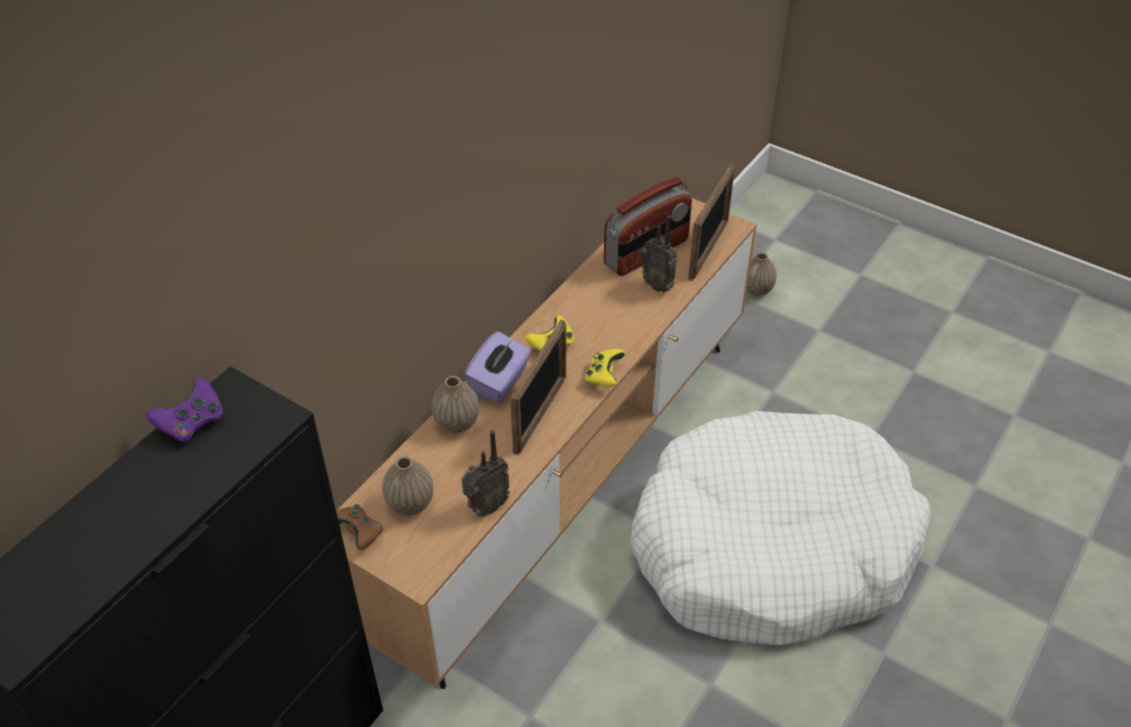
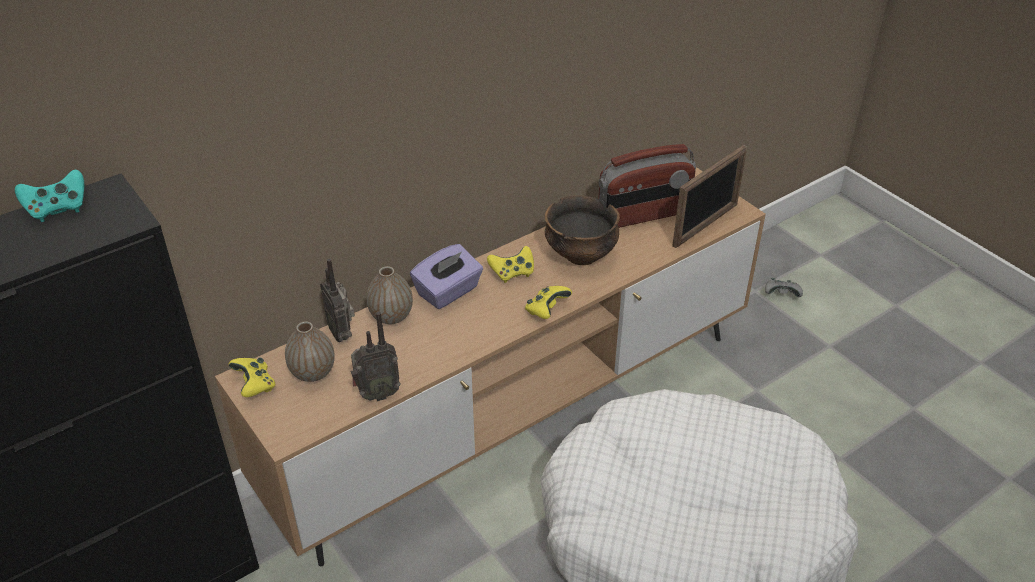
camera: 20 degrees right, 5 degrees down
purple game controller [146,378,223,443] -> turquoise game controller [15,170,85,222]
brown game controller [336,504,383,550] -> yellow game controller [228,358,275,397]
picture frame [510,320,566,455] -> none
radio [640,215,677,292] -> radio moved to [320,259,355,342]
vase [747,252,777,296] -> grey game controller [765,278,803,297]
none -> bowl [545,195,620,265]

